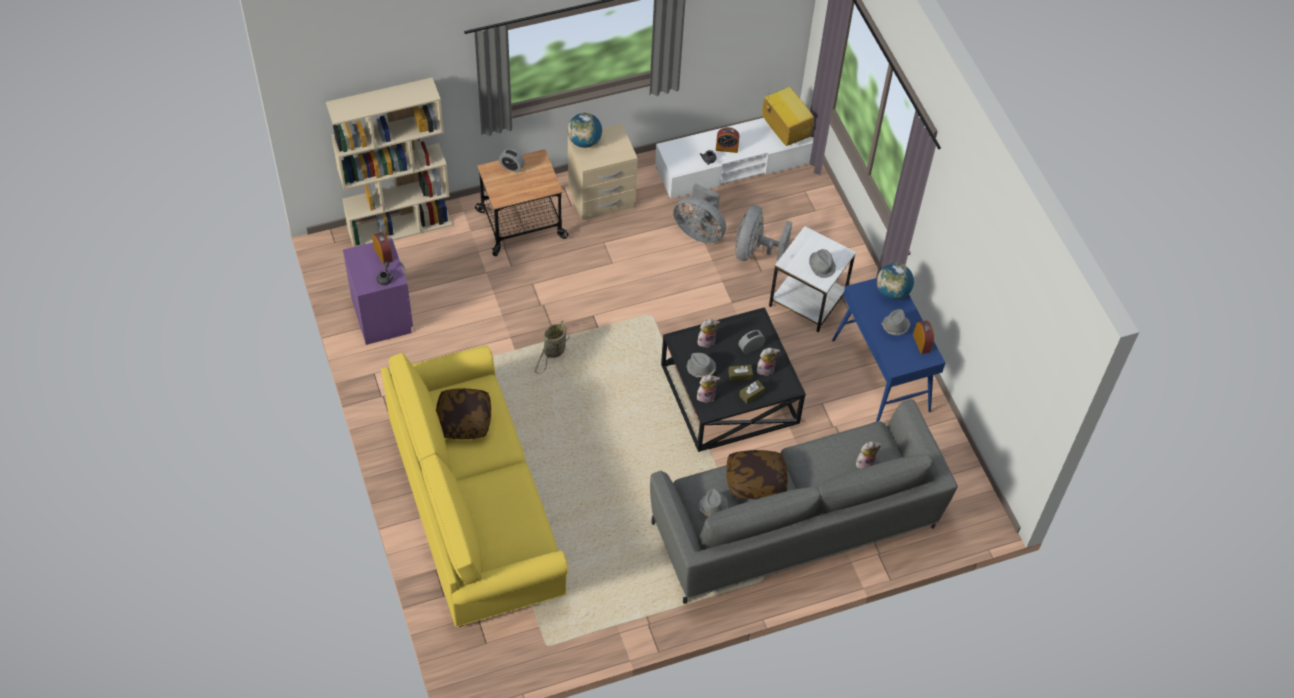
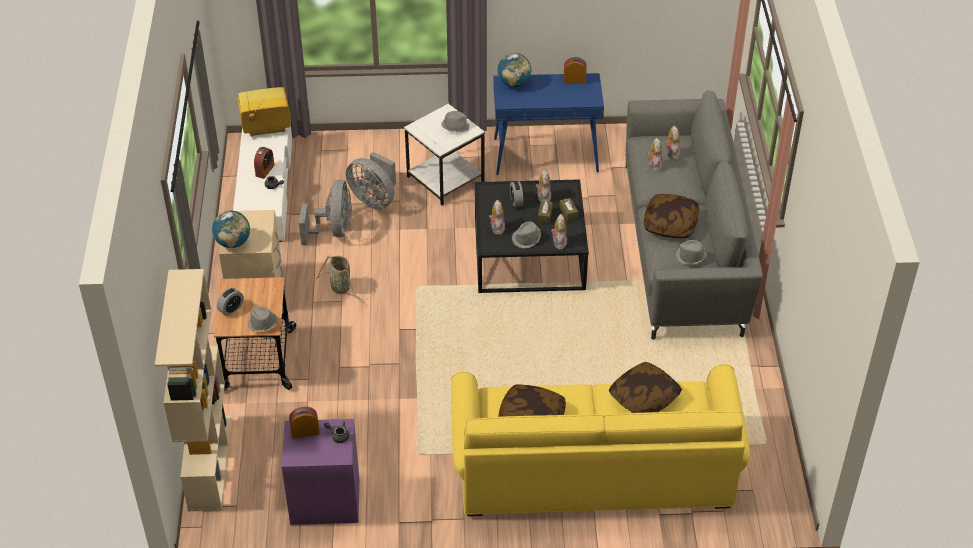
camera: 70 degrees left, 10 degrees down
basket [535,321,569,374] -> basket moved to [316,255,364,303]
grey fan [673,183,726,244] -> grey fan turned 45 degrees counterclockwise [299,180,352,245]
grey hat [882,309,911,335] -> grey hat moved to [248,306,278,332]
none -> pillow [609,362,682,413]
none -> plush toy [647,138,662,172]

